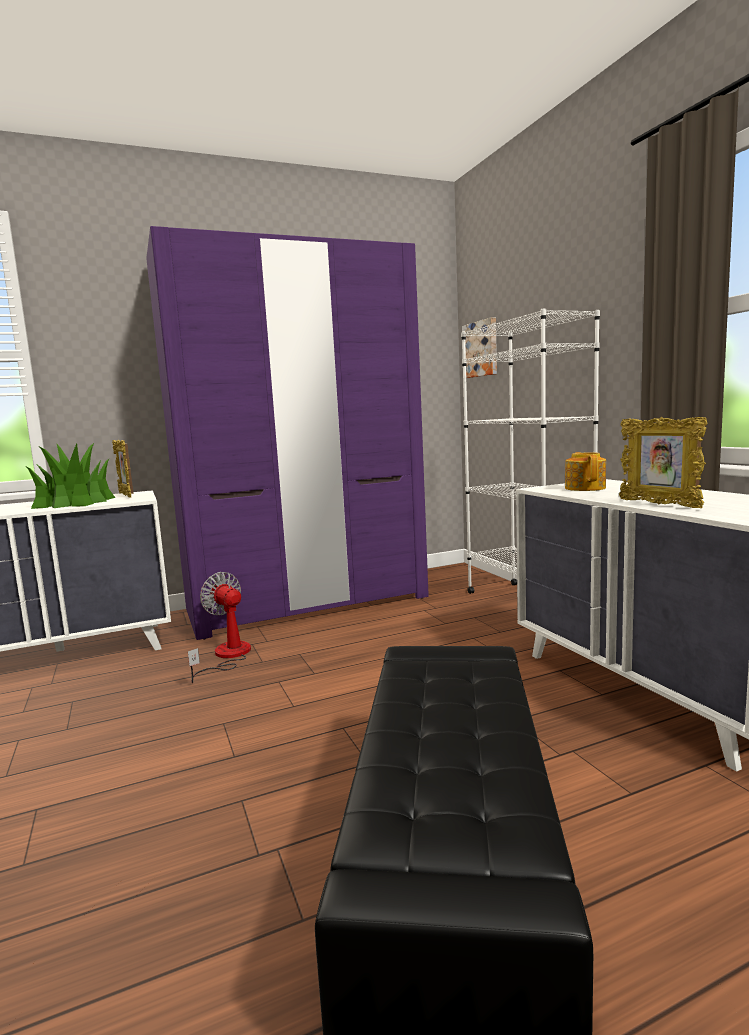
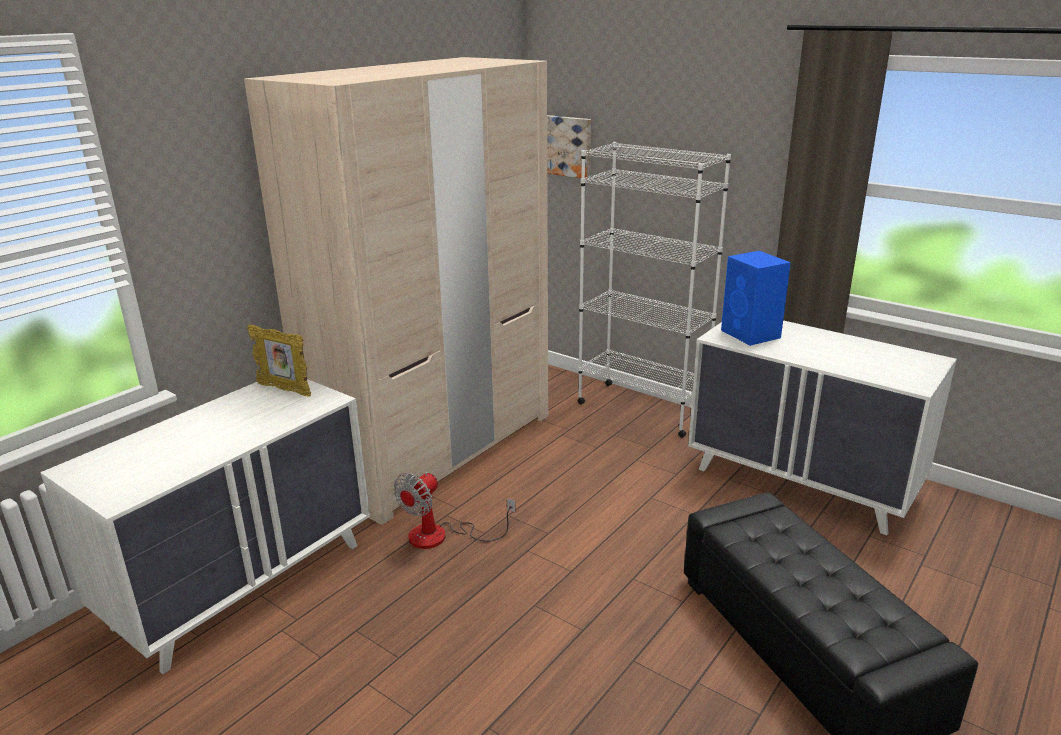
camera: 30 degrees left, 15 degrees up
potted plant [27,443,115,509] -> none
purple wardrobe [146,226,429,640] -> beige wardrobe [244,57,548,525]
fan [188,572,251,683] -> fan turned 75 degrees counterclockwise [393,472,516,549]
teapot [565,452,606,491] -> blue speaker [721,251,791,346]
picture frame [619,417,708,508] -> none

